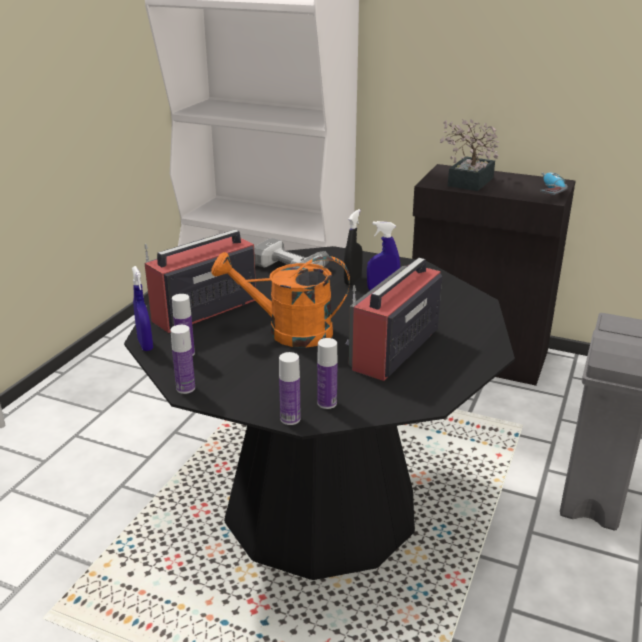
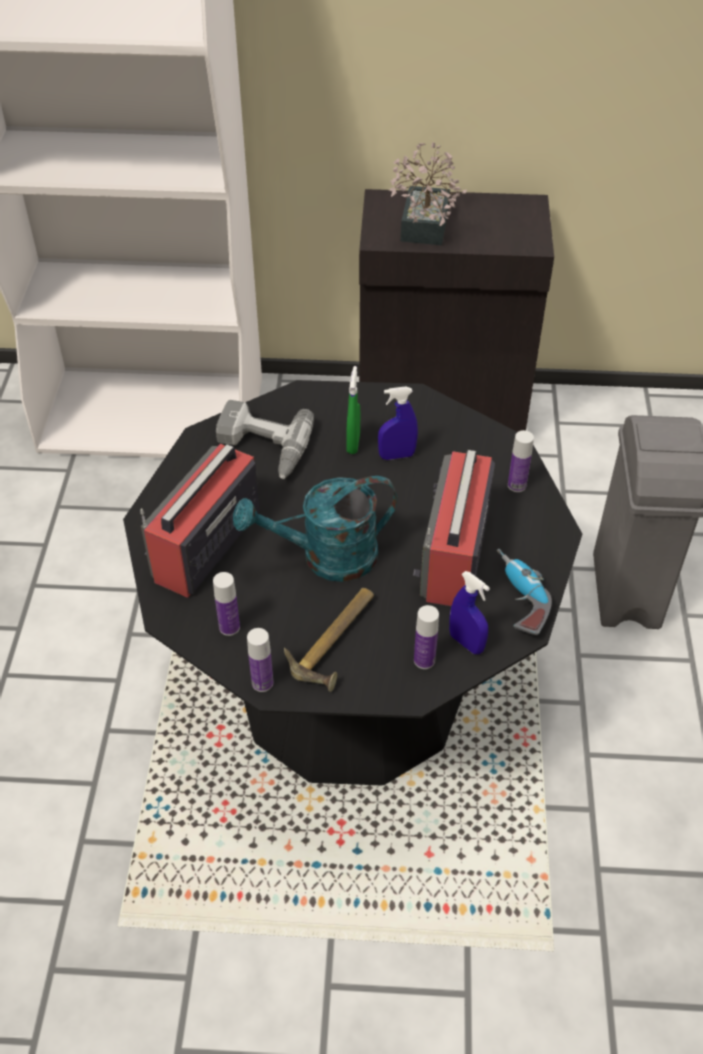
camera: 20 degrees left, 20 degrees up
blue spray bottle [132,266,153,351] -> blue spray bottle moved to [449,571,490,654]
orange watering can [211,252,350,348] -> turquoise watering can [233,476,397,582]
bottle [279,352,301,425] -> bottle moved to [508,430,534,492]
black spray bottle [344,209,363,285] -> green spray bottle [346,366,360,454]
power drill [540,172,568,195] -> power drill moved to [497,549,552,635]
none -> hammer [284,588,374,692]

